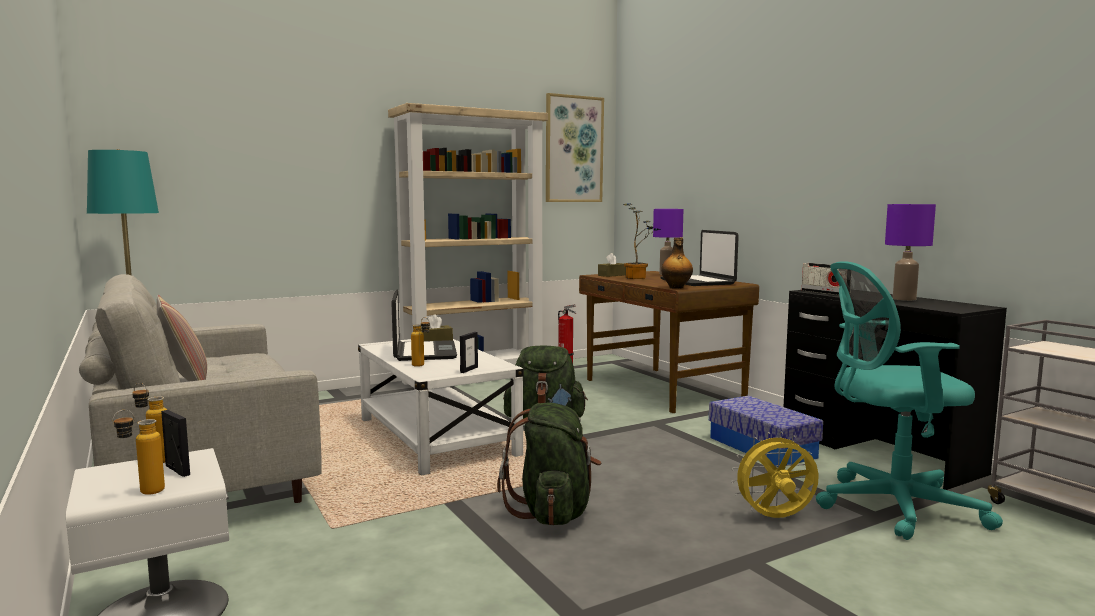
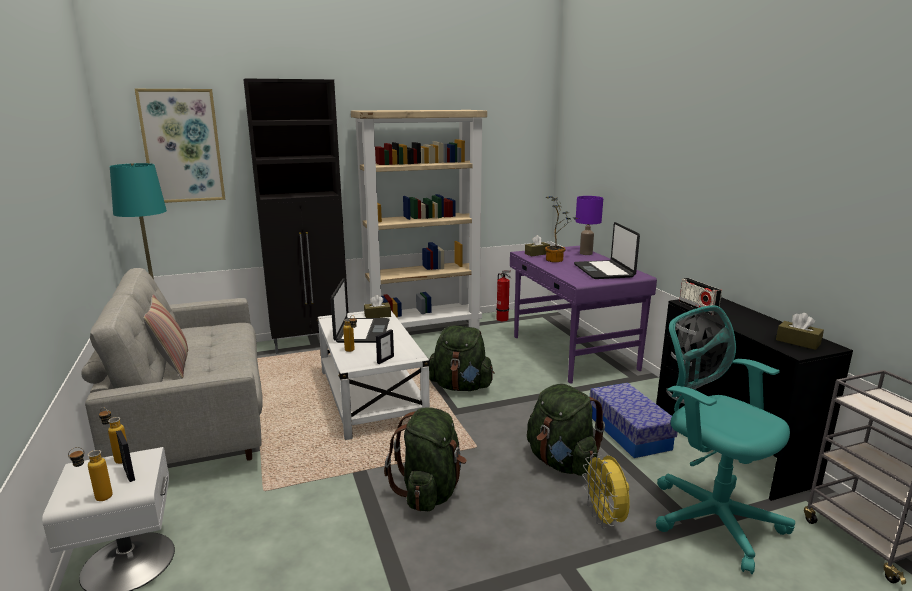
camera: 10 degrees right, 10 degrees up
picture [546,93,604,202] -> picture moved to [135,89,225,203]
brown desk [579,271,759,413] -> purple desk [510,246,657,384]
bottle [661,238,693,289] -> none
yellow fan [731,432,819,518] -> yellow fan turned 105 degrees counterclockwise [582,453,630,529]
turquoise office chair [816,261,1003,540] -> turquoise office chair turned 45 degrees clockwise [656,305,795,574]
purple table lamp [885,204,936,301] -> none
none -> black cabinet [244,78,348,354]
none -> green backpack [527,384,605,476]
none -> brown tissue box [776,313,824,350]

